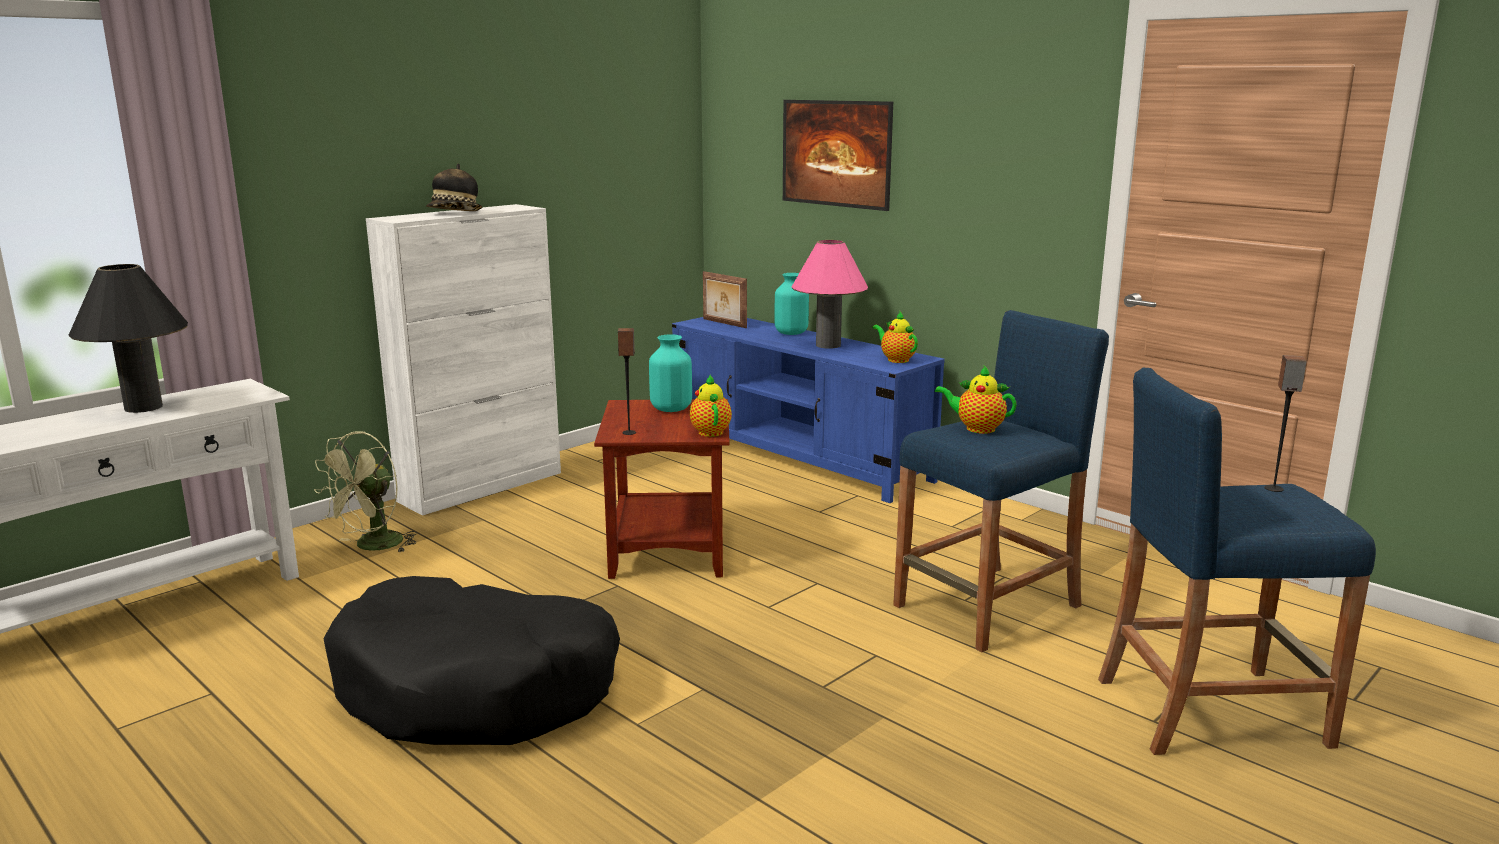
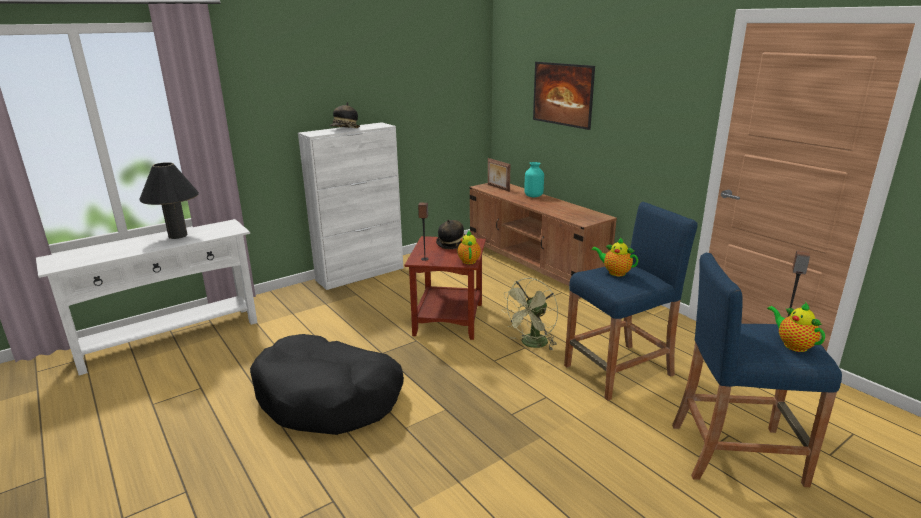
camera: 10 degrees right, 5 degrees up
green fan [314,431,417,552] -> green fan moved to [501,278,558,350]
turquoise vase [649,334,692,412] -> hat [436,219,465,249]
blue tv stand [672,317,945,503] -> brown tv stand [470,183,617,299]
pink table lamp [792,240,868,349] -> none
teapot [872,312,918,363] -> teapot moved to [767,302,825,352]

